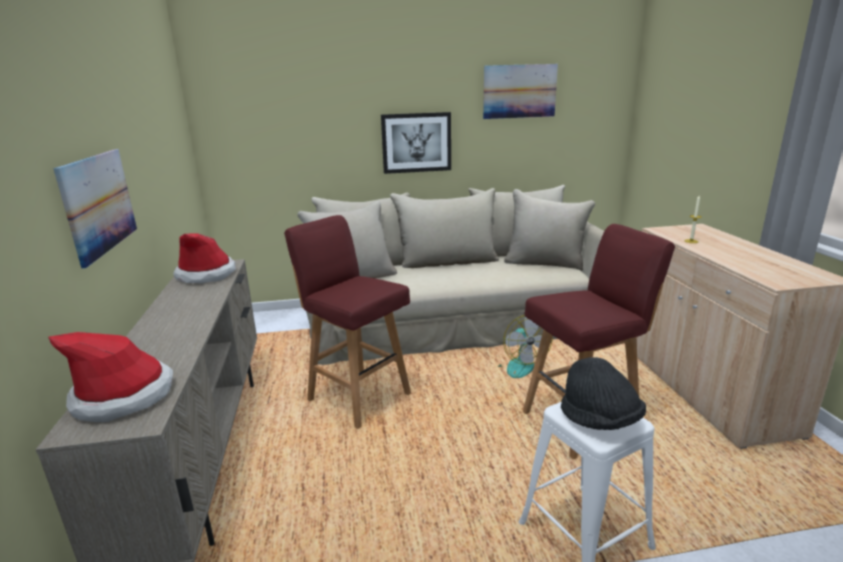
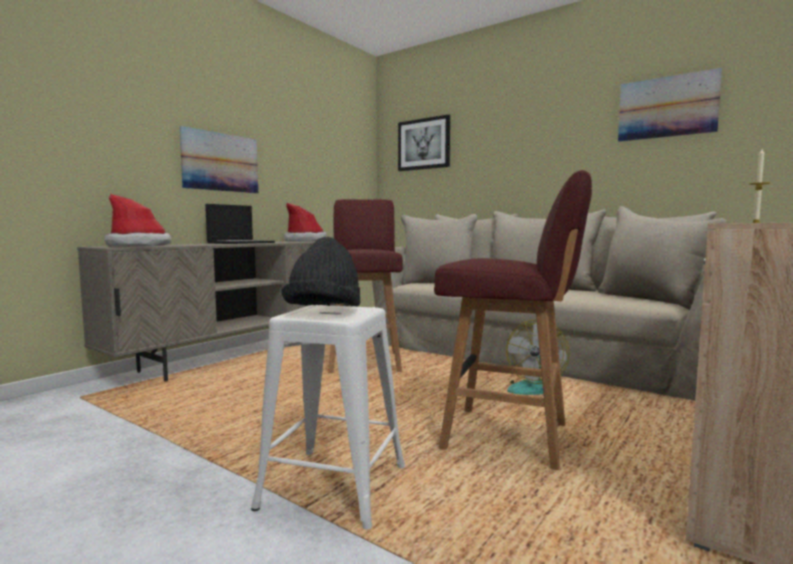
camera: 45 degrees right, 15 degrees down
picture [381,112,451,174] -> picture moved to [398,114,450,171]
none -> laptop [205,204,275,244]

